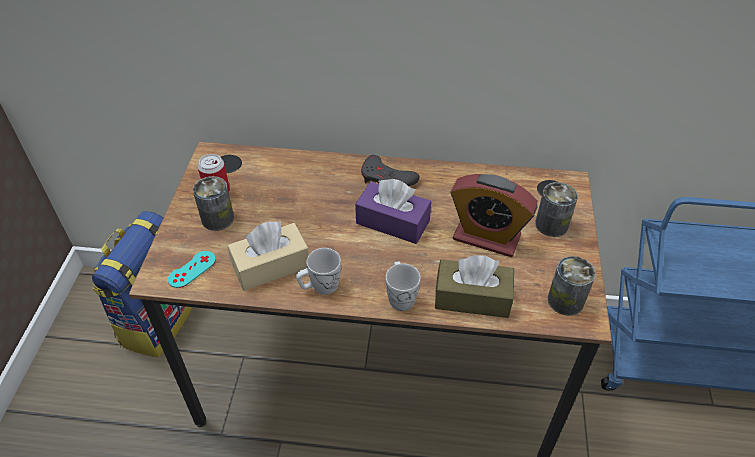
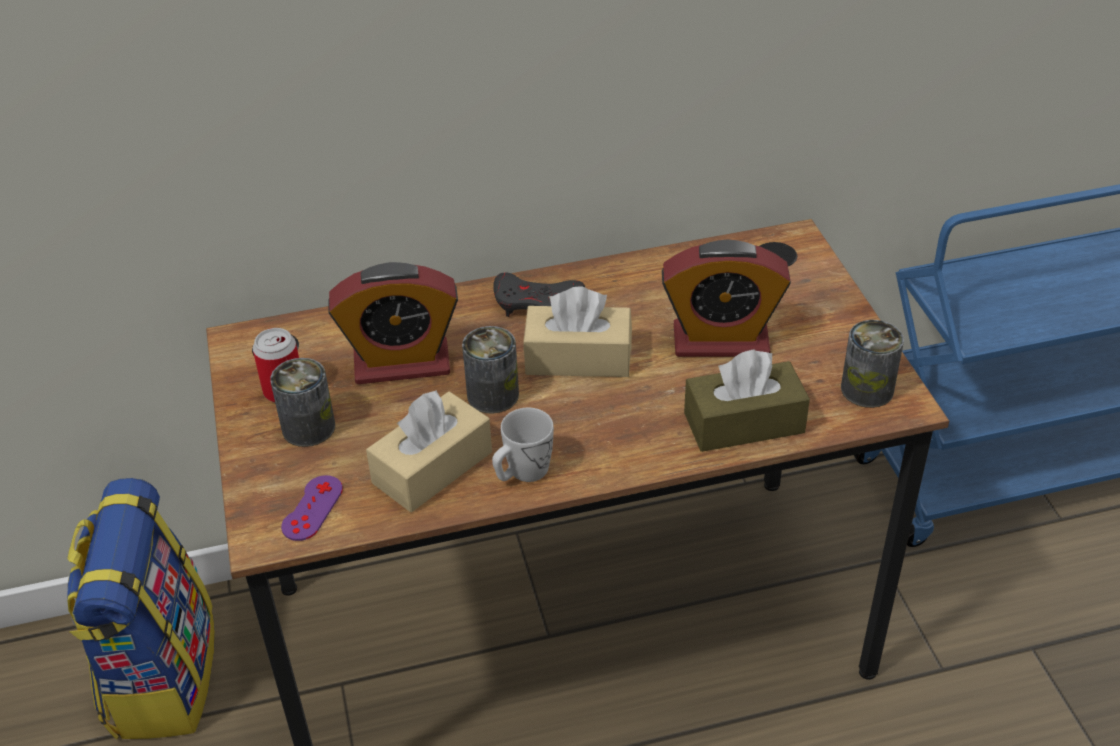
camera: 20 degrees left, 5 degrees down
turquoise game controller [168,251,216,288] -> purple game controller [281,475,343,541]
purple tissue box [355,179,431,244] -> beige tissue box [523,286,632,377]
white mug [385,261,421,311] -> none
can [535,182,578,237] -> can moved to [462,326,519,414]
none -> alarm clock [328,262,458,384]

